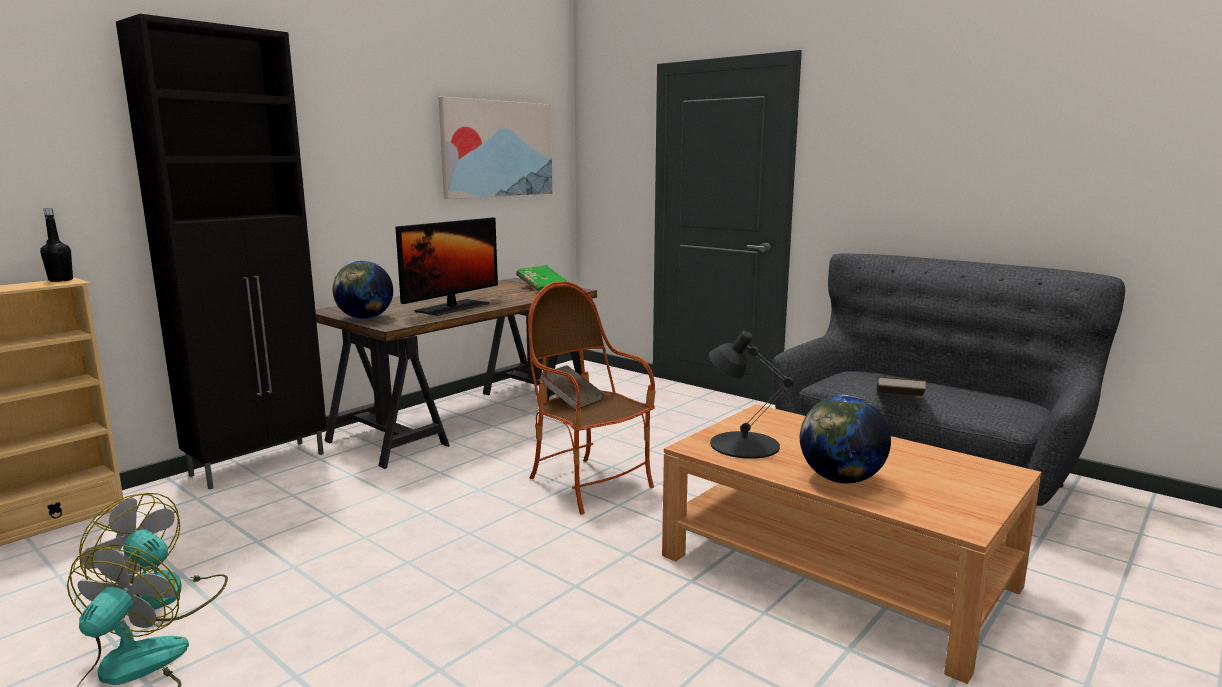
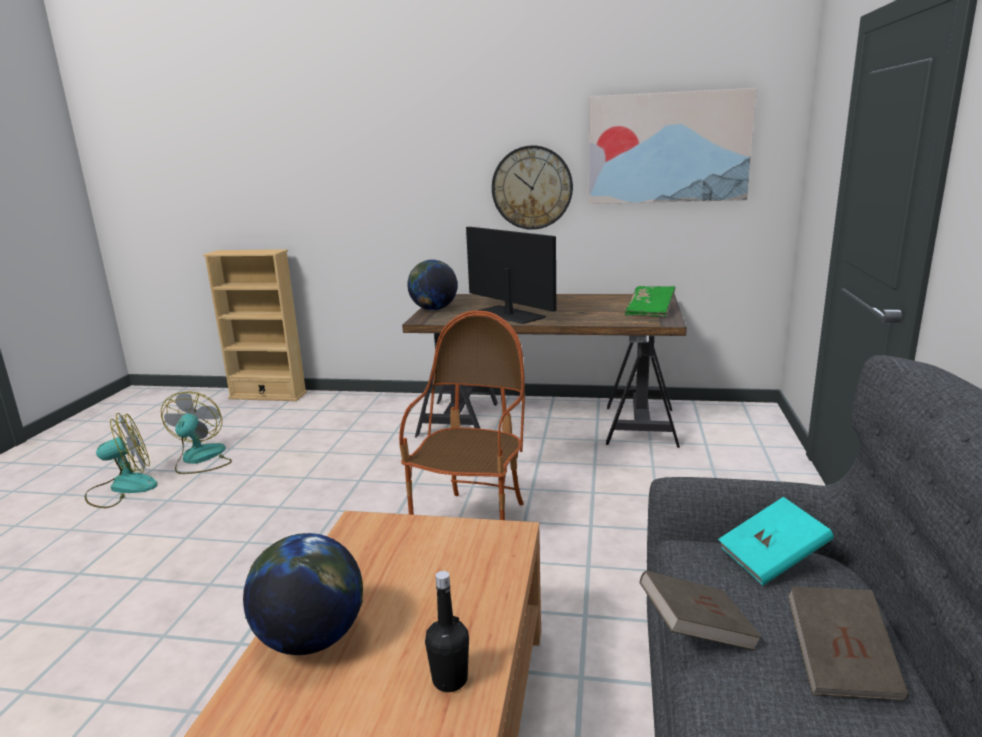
camera: 60 degrees right, 5 degrees up
black bottle [40,208,73,282] -> black bottle moved to [425,571,469,692]
black cabinet [116,14,327,490] -> none
monitor [395,217,498,316] -> monitor turned 135 degrees counterclockwise [466,227,556,324]
brown book [539,365,604,410] -> brown book moved to [787,586,909,701]
black table lamp [709,331,794,459] -> none
none -> wall clock [492,145,573,230]
none -> turquoise book [718,497,834,585]

